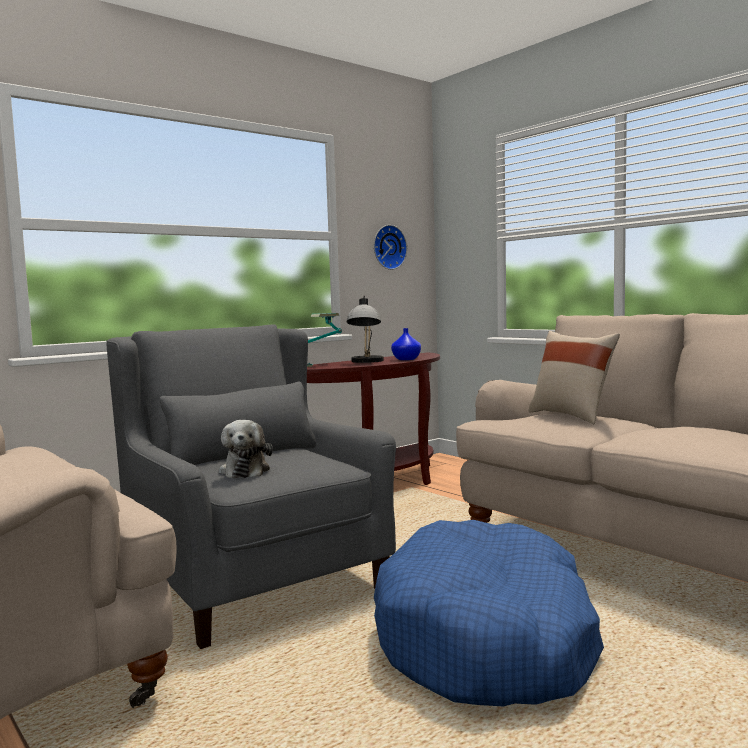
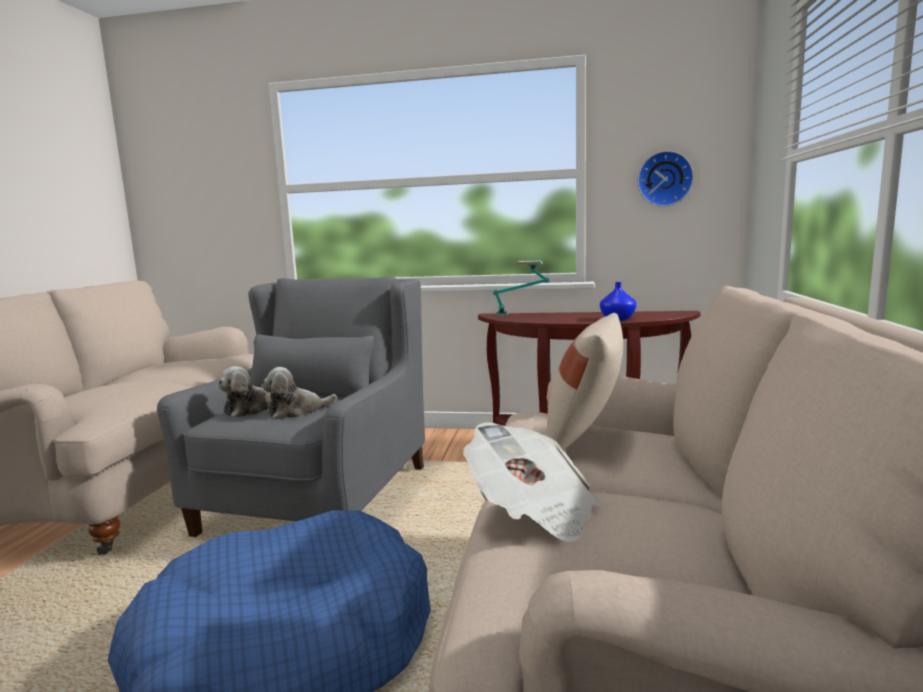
camera: 50 degrees right, 5 degrees up
table lamp [346,296,384,363] -> none
none -> plush toy [261,367,337,420]
none -> newspaper [463,422,599,542]

